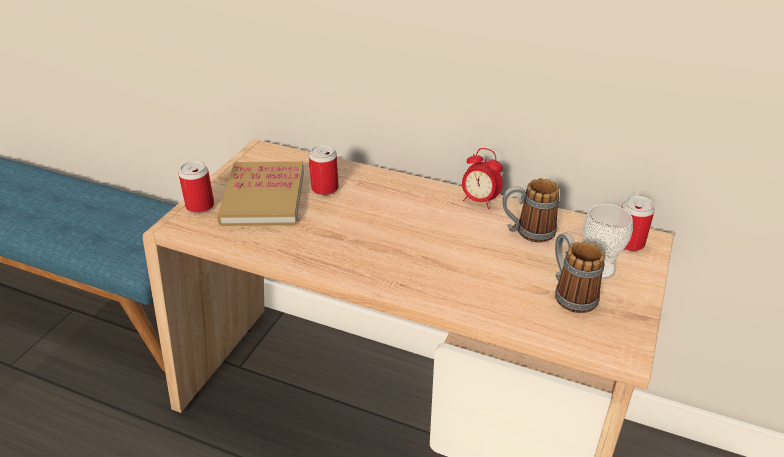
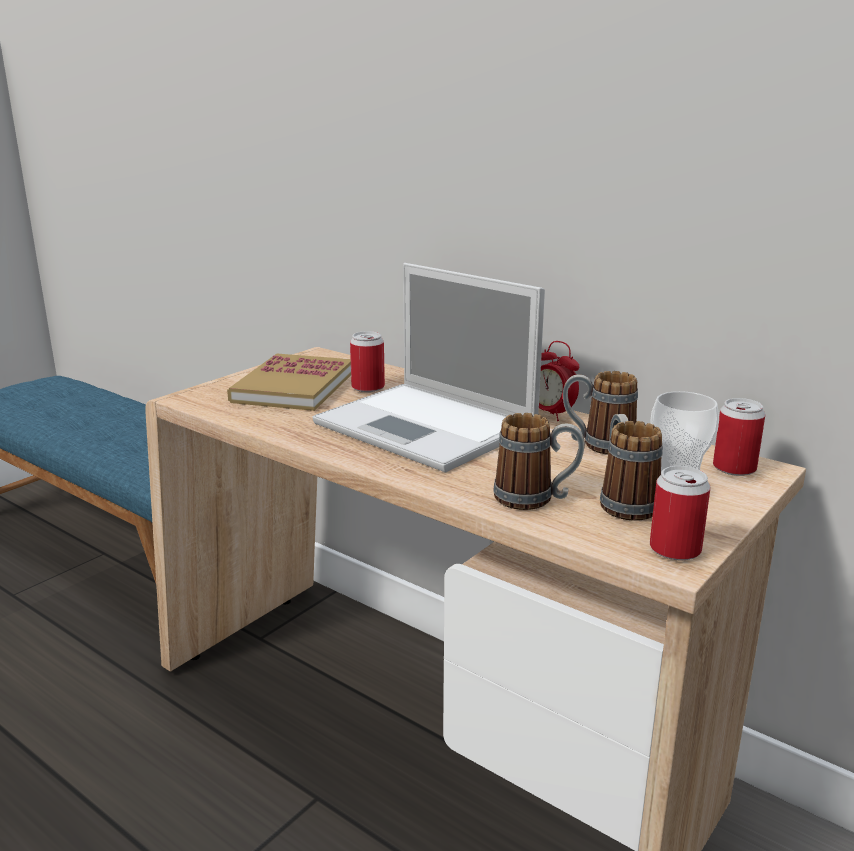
camera: 15 degrees right, 15 degrees down
can [178,161,214,213] -> can moved to [650,466,711,560]
none -> laptop [312,263,545,472]
none -> mug [494,413,585,510]

